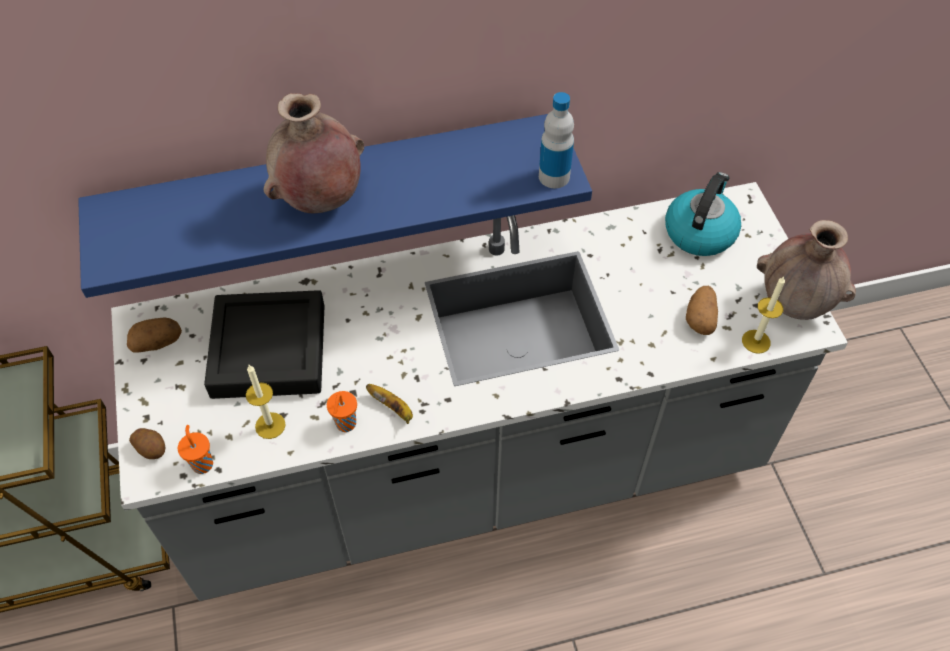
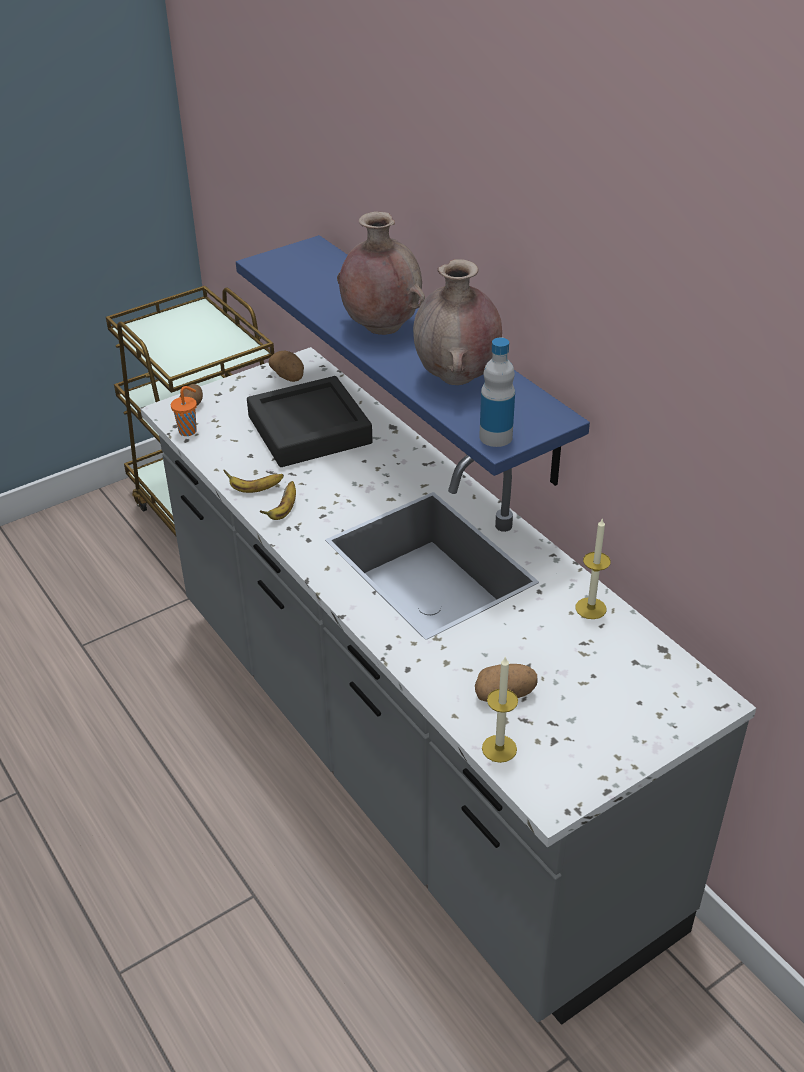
camera: 70 degrees right, 15 degrees down
candle [246,365,286,439] -> candle moved to [575,519,611,619]
orange cup [327,391,357,432] -> banana [224,470,284,493]
kettle [665,172,741,256] -> none
brown vase [757,220,856,320] -> brown vase moved to [413,259,502,385]

